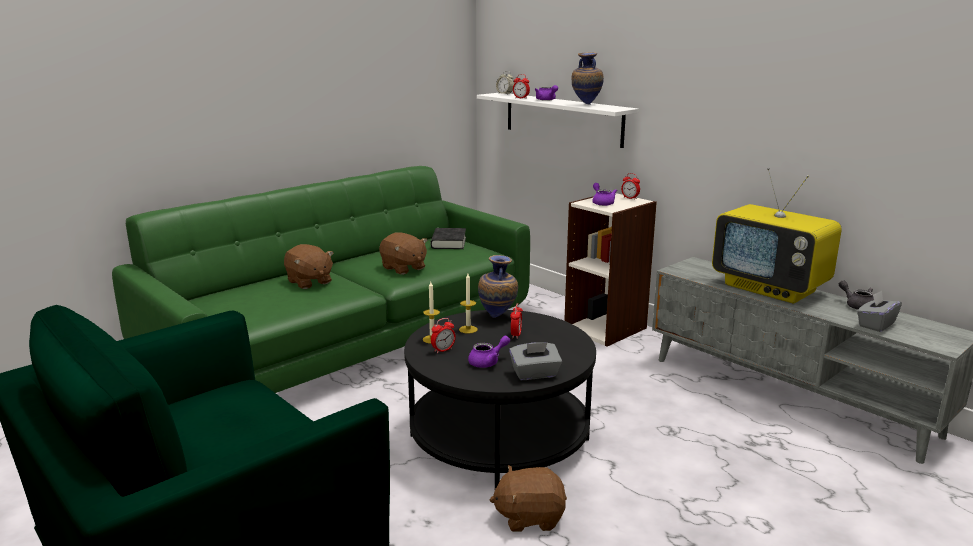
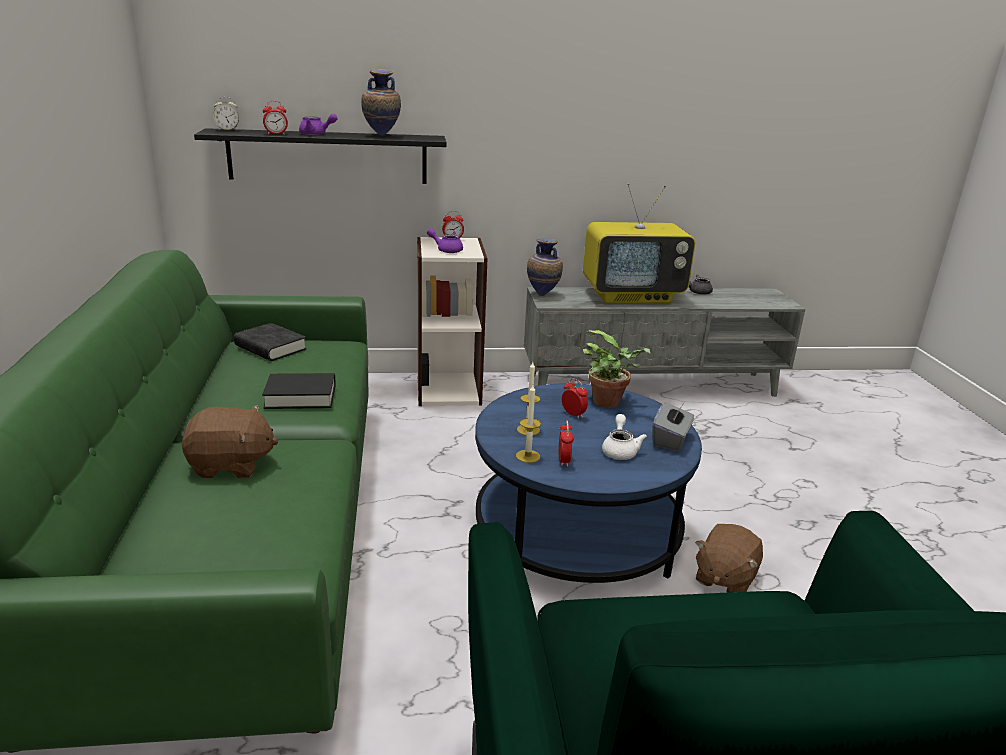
camera: 55 degrees left, 5 degrees up
brown plush toy [379,232,427,275] -> black book [262,373,336,409]
black coffee table [404,310,596,488] -> blue coffee table [475,383,702,583]
purple teapot [468,336,510,368] -> white teapot [602,414,647,460]
white shelf [477,93,638,148] -> black shelf [194,128,446,184]
vase [478,255,518,318] -> vase moved to [527,238,563,296]
grey tissue box [857,290,902,332] -> none
none -> potted plant [583,330,650,408]

